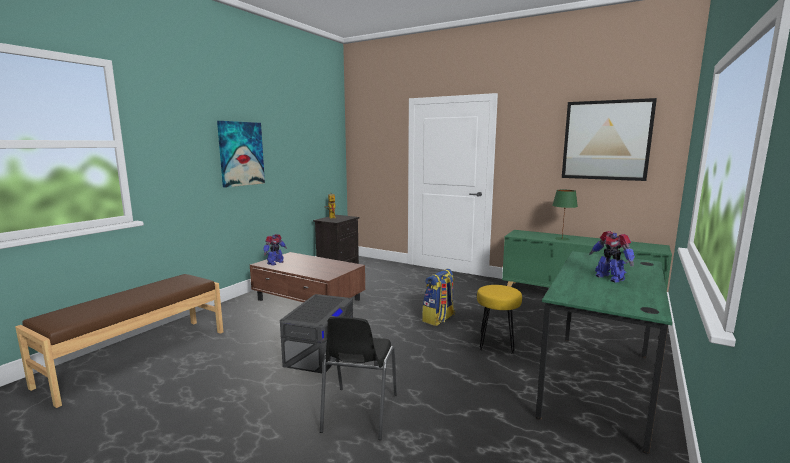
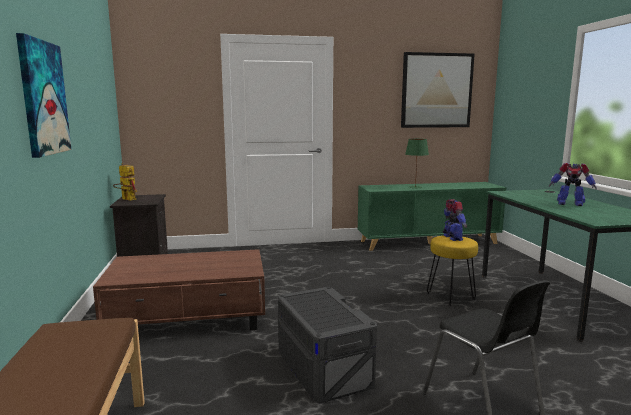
camera: 40 degrees left, 0 degrees up
toy robot [263,234,287,265] -> toy robot moved to [443,199,467,241]
backpack [422,269,455,326] -> none

